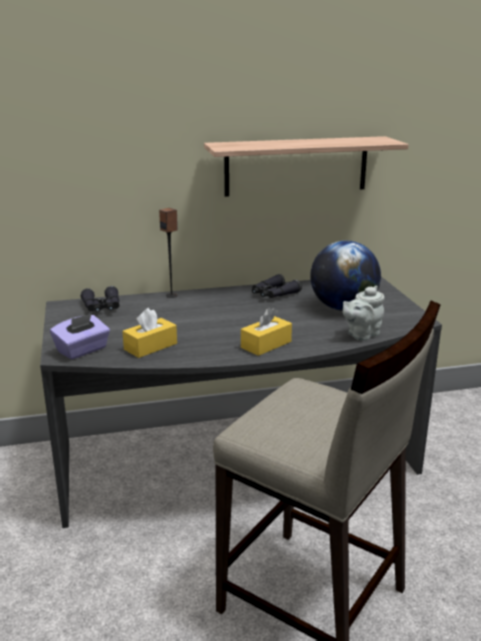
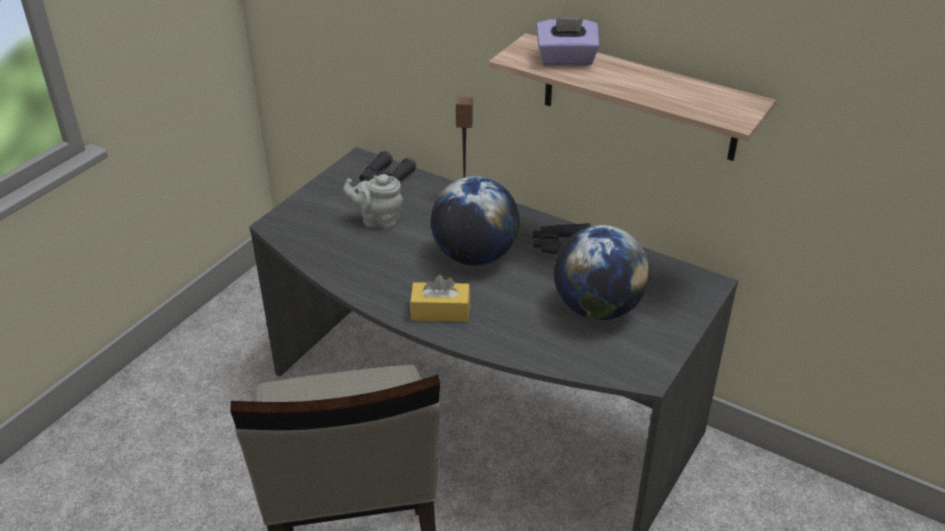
camera: 45 degrees right, 15 degrees up
purple tissue box [50,313,110,360] -> purple tissue box moved to [536,18,600,66]
yellow tissue box [122,308,177,358] -> none
grey teapot [343,286,385,341] -> grey teapot moved to [343,174,404,229]
none -> globe [431,176,519,265]

